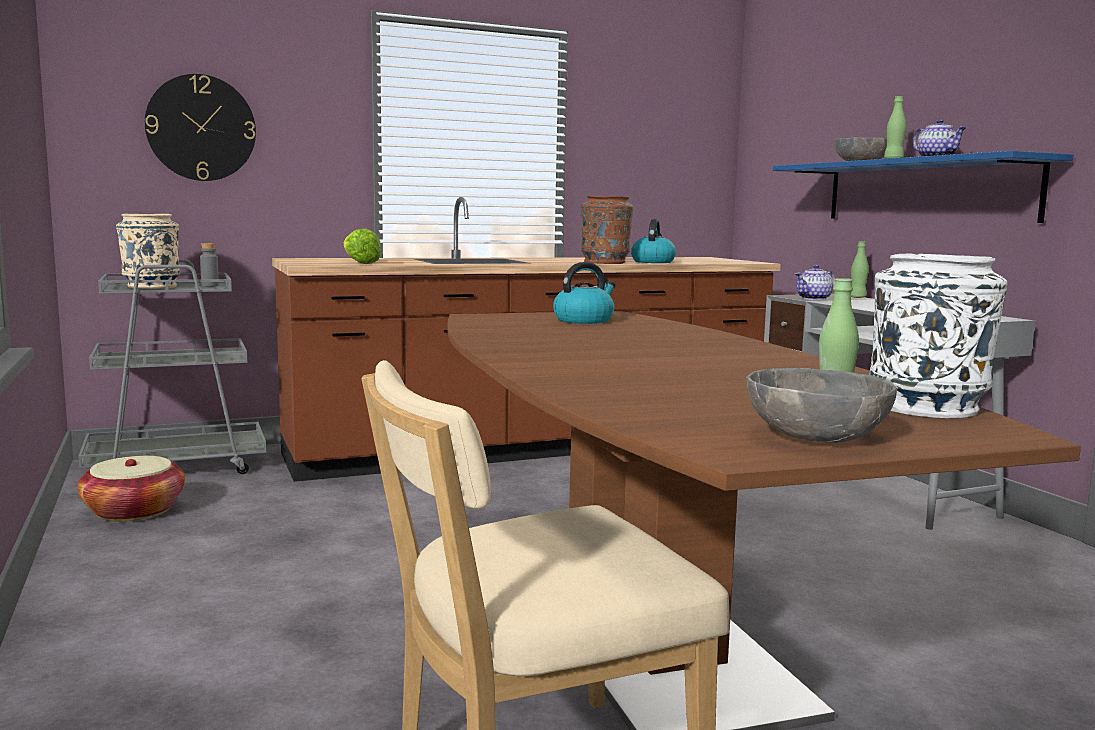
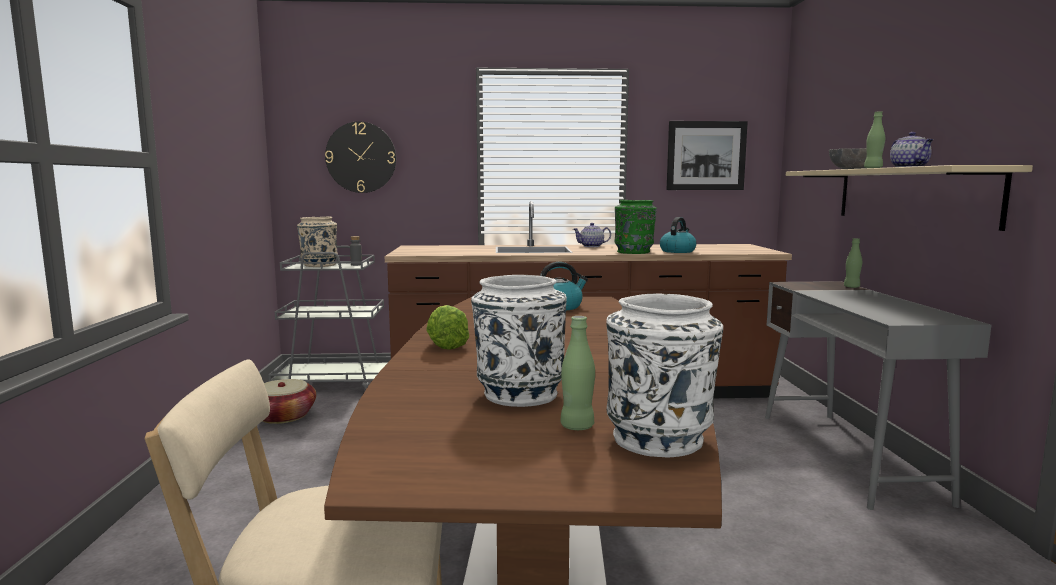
camera: 20 degrees right, 0 degrees up
lettuce [344,229,381,264] -> lettuce moved to [426,305,469,350]
brown vase [581,195,634,264] -> green vase [615,200,657,254]
grey bowl [746,368,897,443] -> none
blue shelf [773,151,1074,223] -> beige shelf [786,165,1033,231]
teapot [795,265,835,300] -> teapot moved to [573,223,611,247]
none -> white vase [471,275,567,407]
none -> picture [667,121,748,190]

